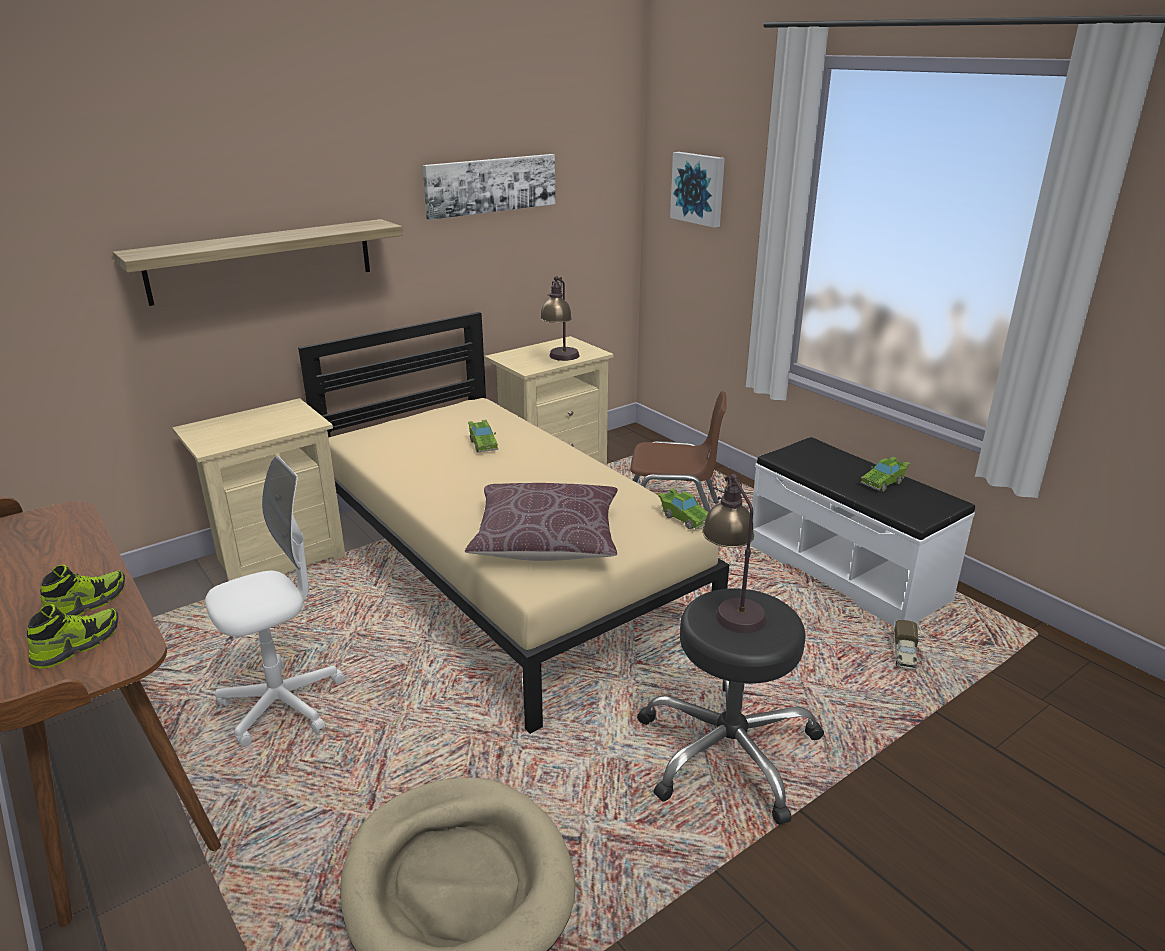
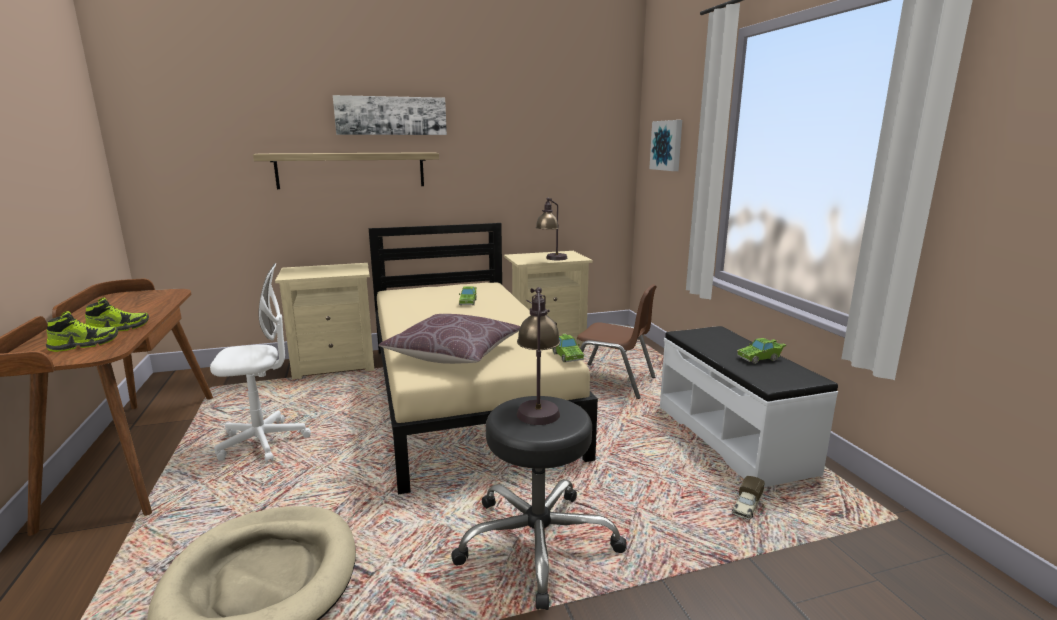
camera: 20 degrees right, 10 degrees down
picture [422,154,555,220] -> picture moved to [333,95,447,135]

